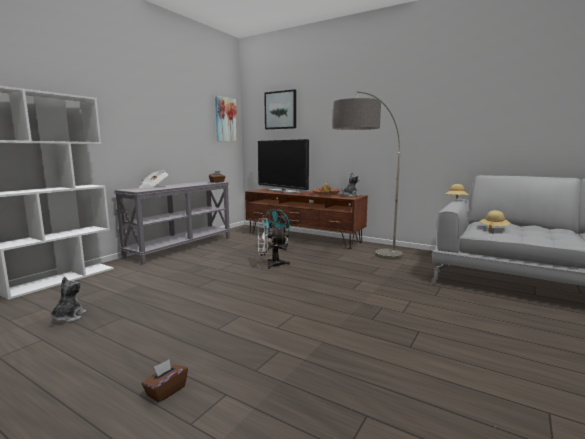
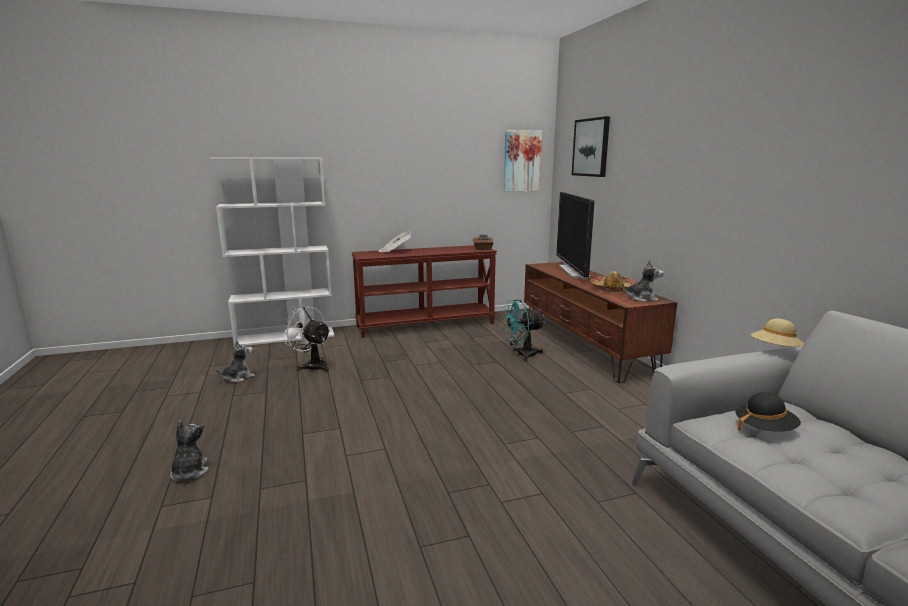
camera: 40 degrees right, 5 degrees up
grey console table [114,181,230,265] -> brown console table [351,245,497,338]
brown tissue box [142,359,188,403] -> plush toy [170,420,209,481]
white fan [258,218,290,269] -> white fan moved to [282,305,330,372]
floor lamp [333,91,403,260] -> none
beige hat [480,210,511,231] -> black hat [736,392,801,432]

